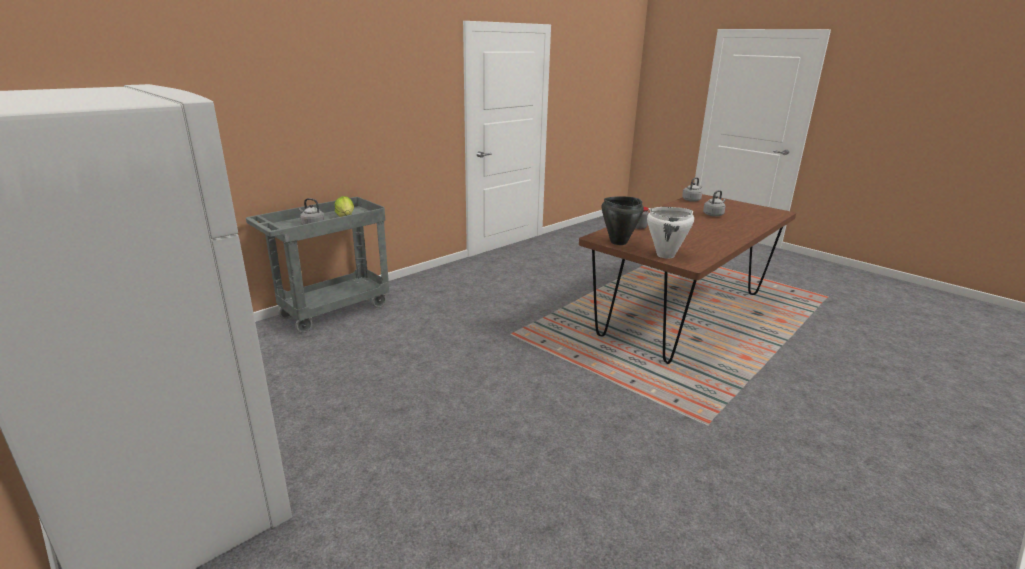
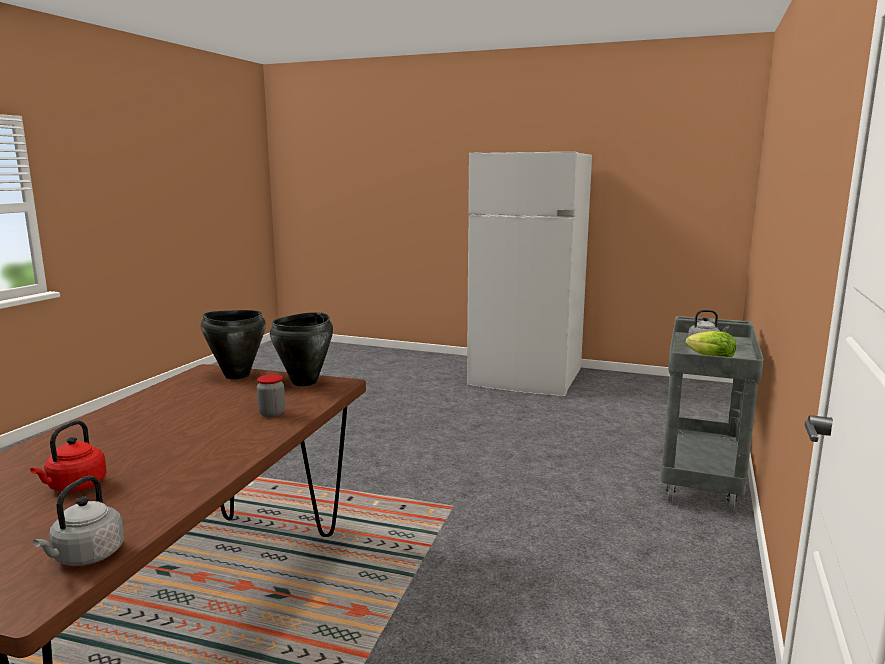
camera: 155 degrees right, 10 degrees down
white cooking pot [647,207,694,259] -> black cooking pot [201,310,266,379]
grey kettle [703,190,725,217] -> red kettle [30,420,107,492]

